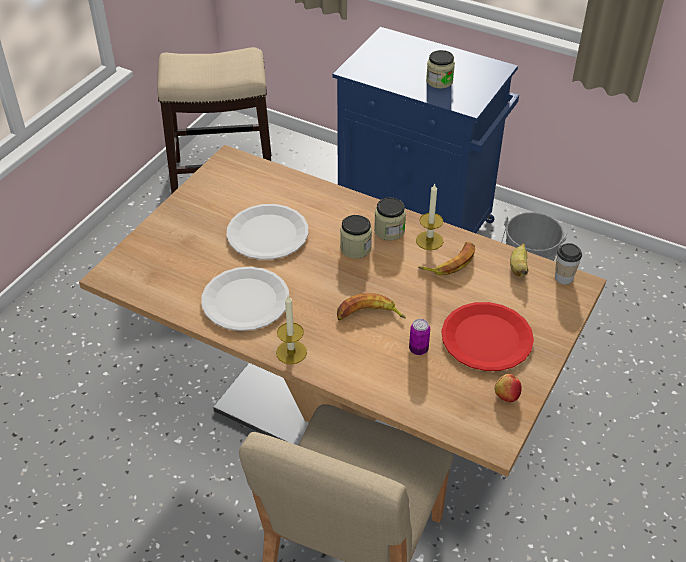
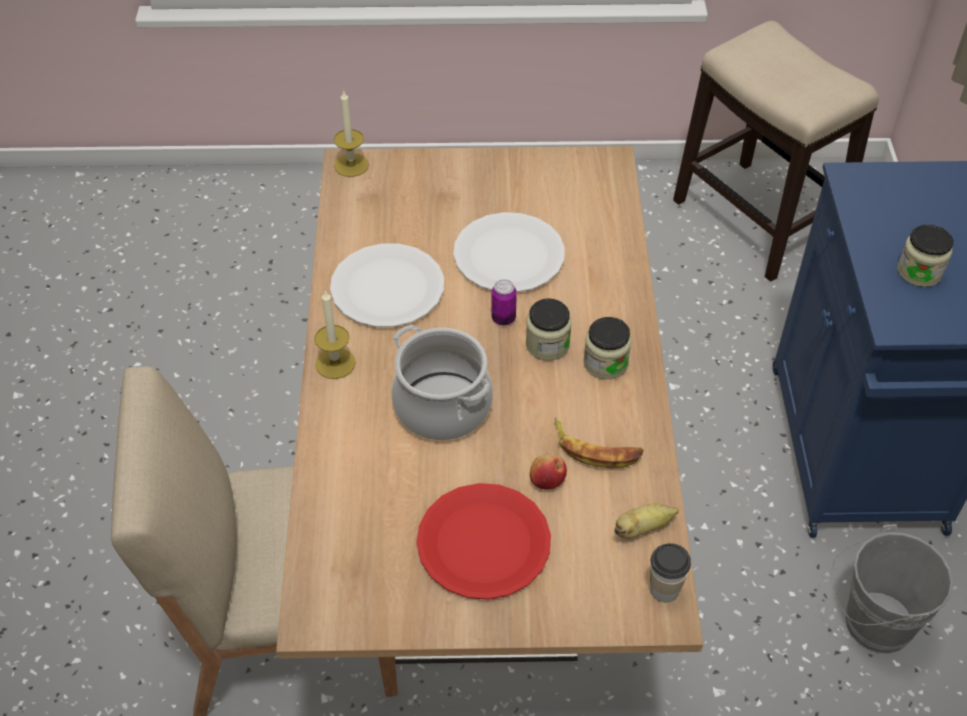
camera: 60 degrees right, 5 degrees up
banana [337,293,406,320] -> cooking pot [391,325,493,441]
can [409,319,430,355] -> can moved to [491,279,517,325]
candle [416,183,444,250] -> candle moved to [334,90,369,177]
apple [495,374,522,402] -> apple moved to [530,454,567,490]

